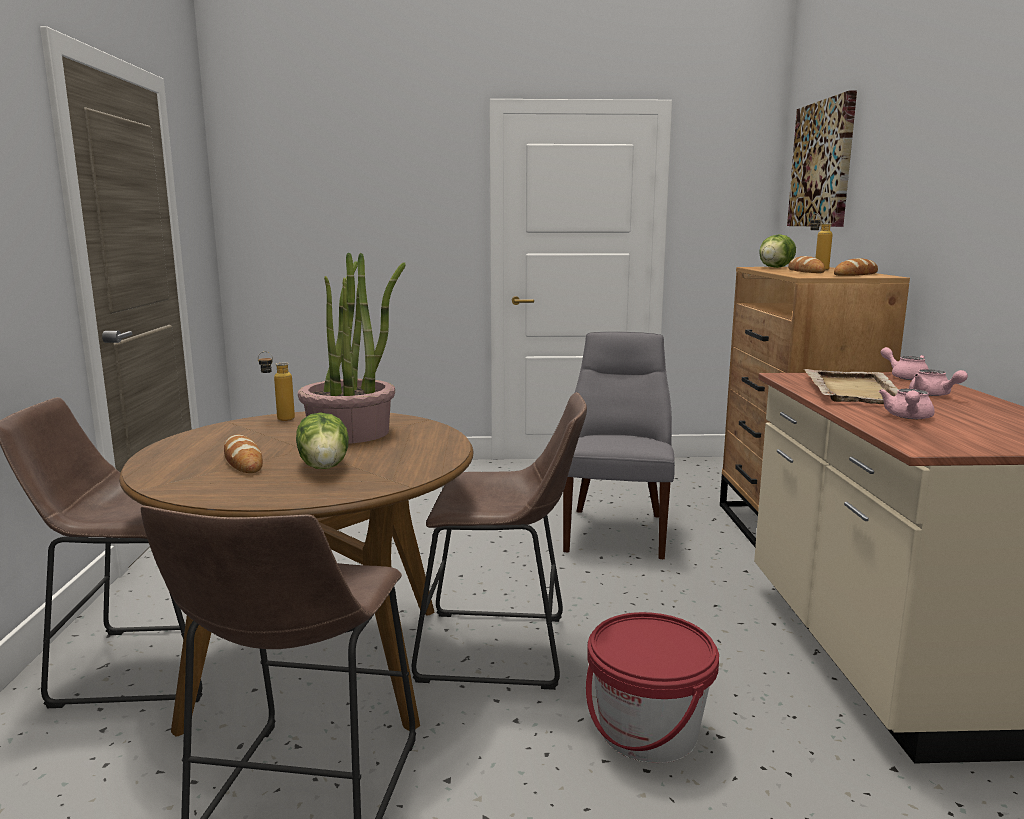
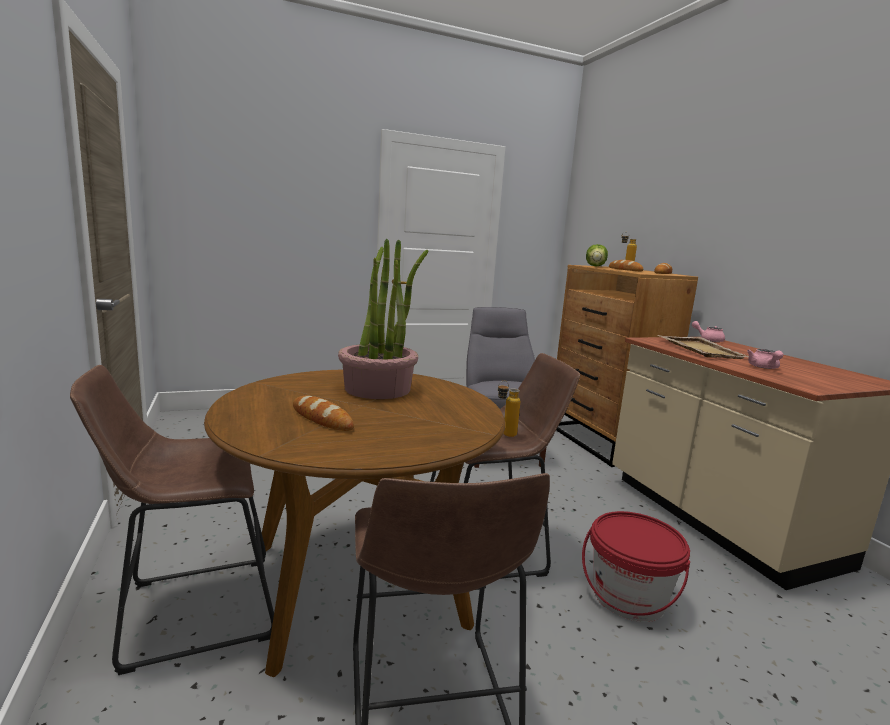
camera: 20 degrees left, 0 degrees up
bottle [258,351,295,421] -> bottle moved to [498,381,520,437]
lettuce [296,412,349,469] -> none
picture [787,90,857,227] -> none
pink teapot [909,369,968,396] -> none

